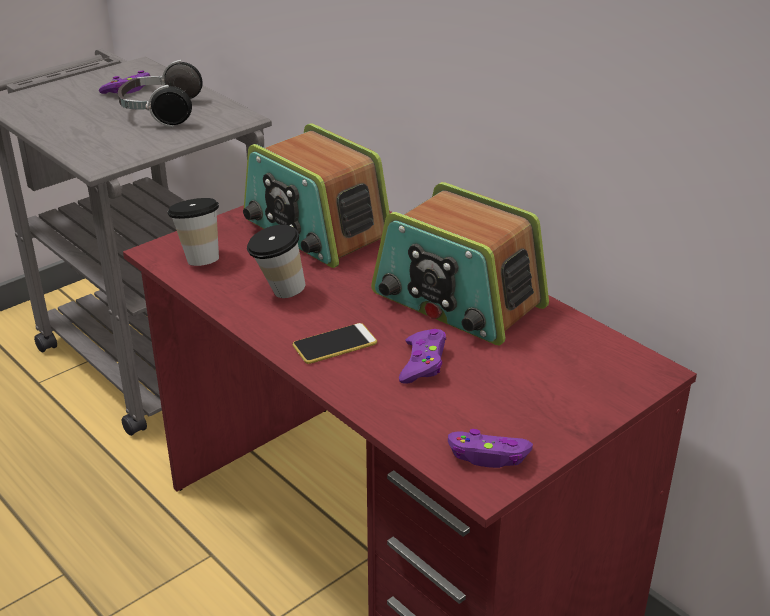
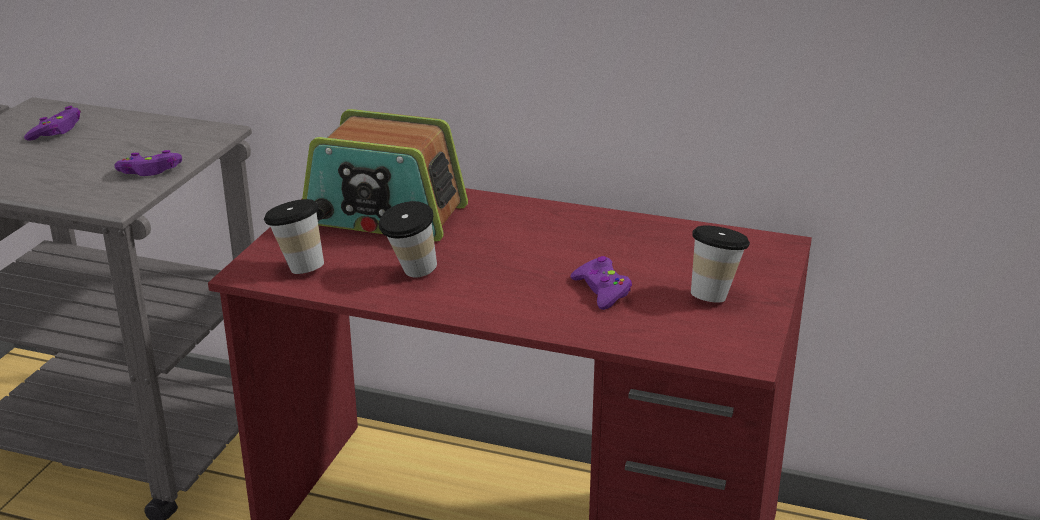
camera: 30 degrees left, 5 degrees down
headphones [118,60,203,127] -> none
phone [292,323,377,364] -> none
radio [371,182,549,346] -> none
purple game controller [448,429,533,468] -> purple game controller moved to [114,150,182,176]
none -> cup [691,226,750,303]

